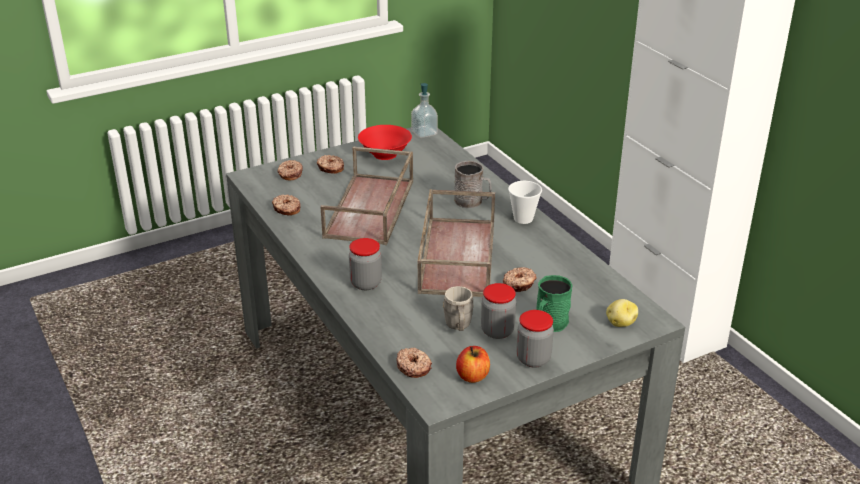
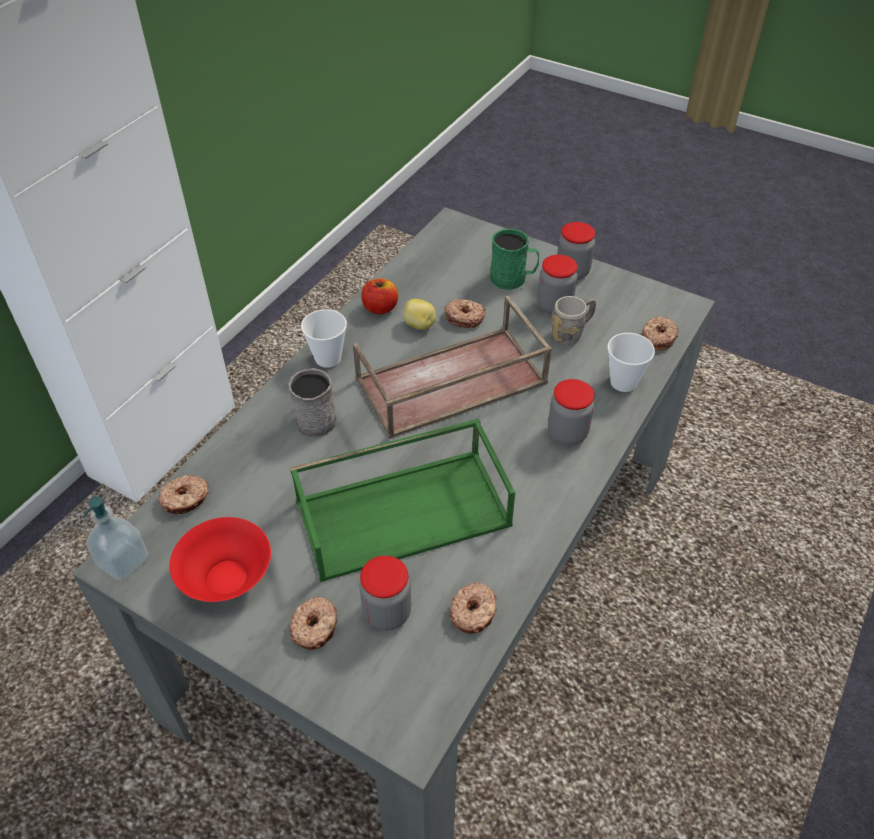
camera: 120 degrees left, 15 degrees up
donut [278,160,303,181] -> donut moved to [158,475,209,514]
brown tray [321,147,413,245] -> green tray [290,419,515,582]
apple [456,346,490,383] -> apple moved to [361,278,398,314]
potato [606,299,638,327] -> potato moved to [403,299,436,330]
none -> jar [359,556,411,631]
none -> cup [608,333,655,392]

